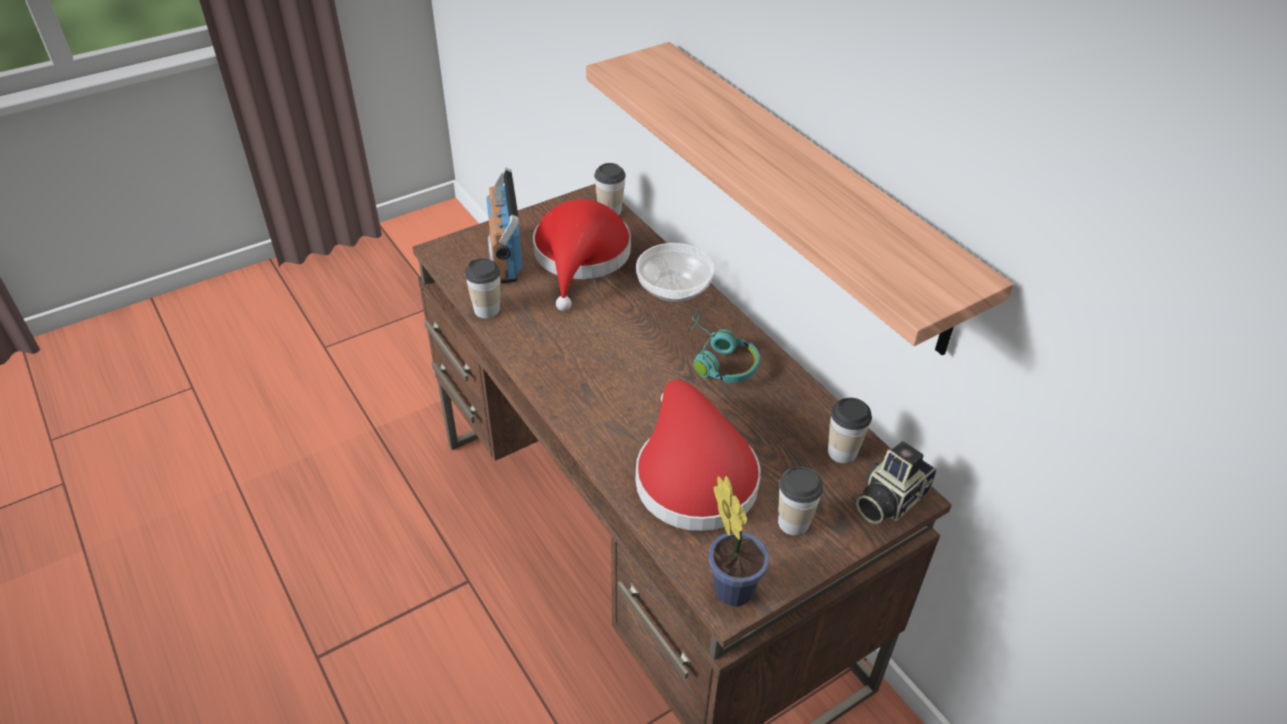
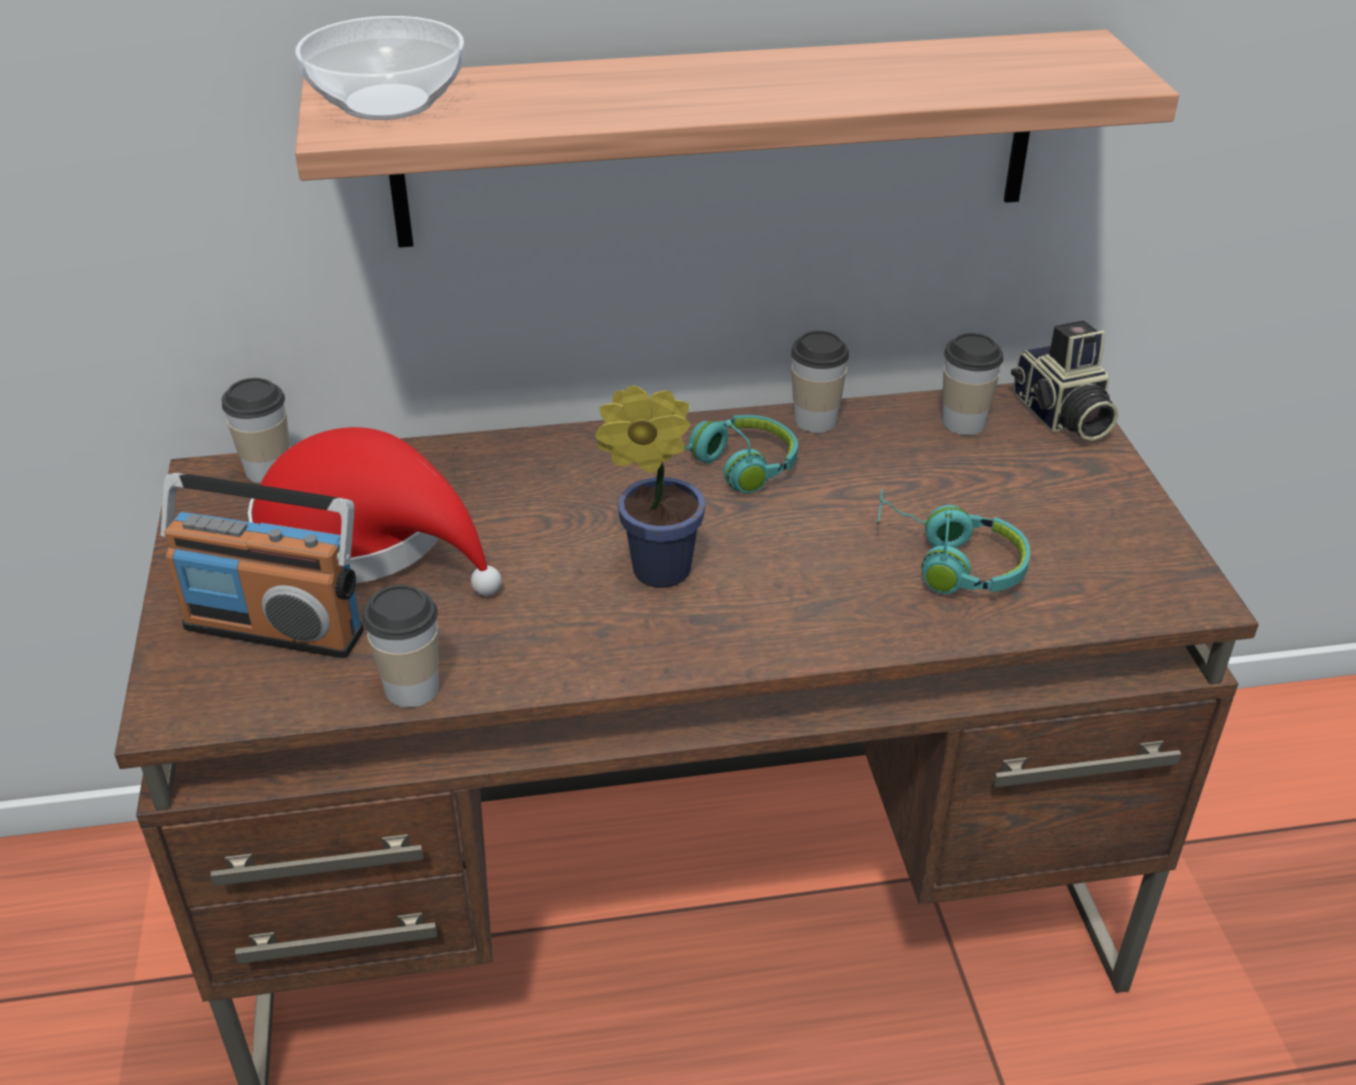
camera: 65 degrees left, 5 degrees down
bowl [636,243,714,302] -> bowl moved to [295,16,465,120]
red hat [636,380,761,531] -> turquoise headphones [876,488,1030,594]
potted plant [708,476,769,606] -> potted plant moved to [595,385,706,588]
cup [778,467,823,535] -> cup moved to [791,330,850,433]

